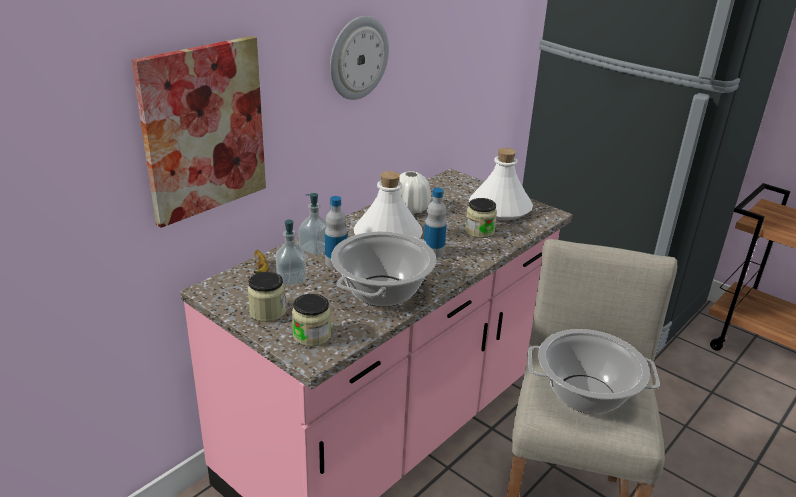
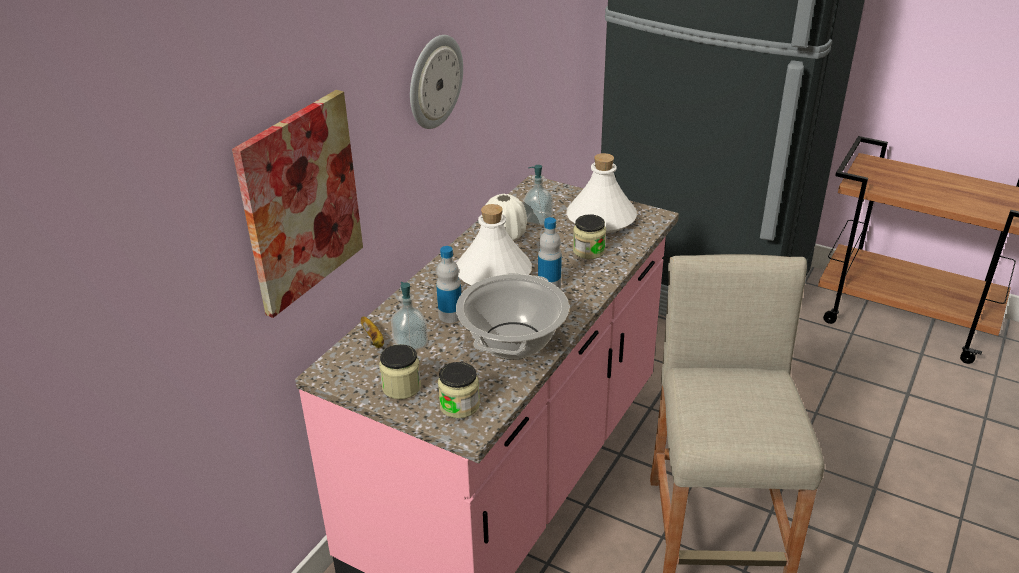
camera: 10 degrees left, 5 degrees up
soap dispenser [298,193,327,256] -> soap dispenser moved to [523,165,553,225]
cooking pot [528,329,660,414] -> none

